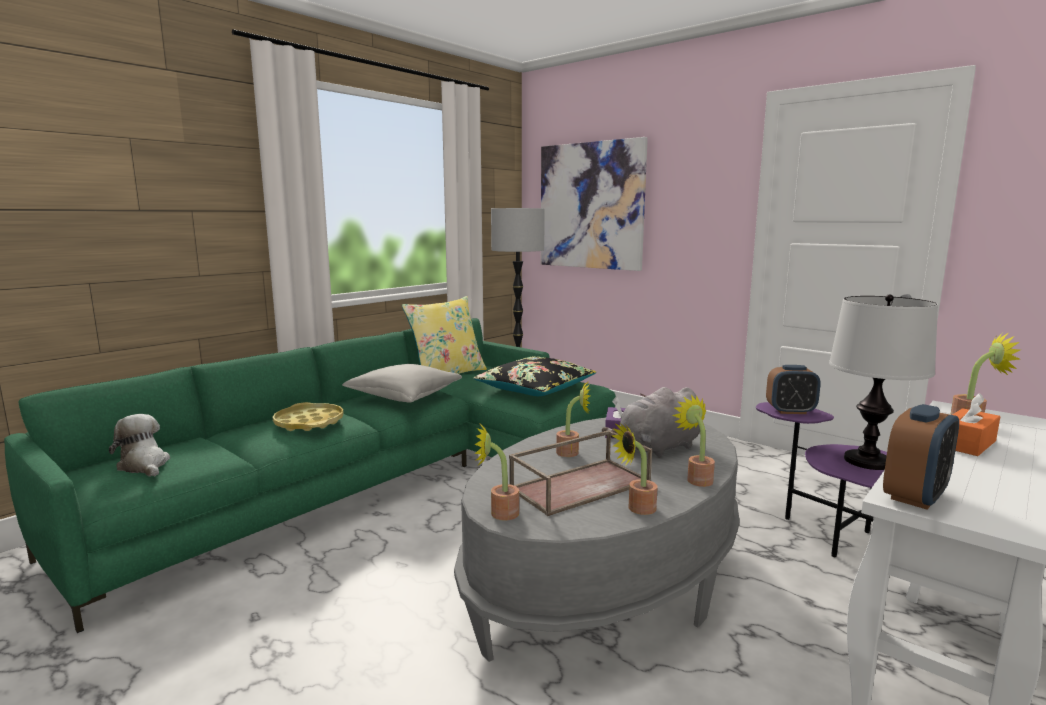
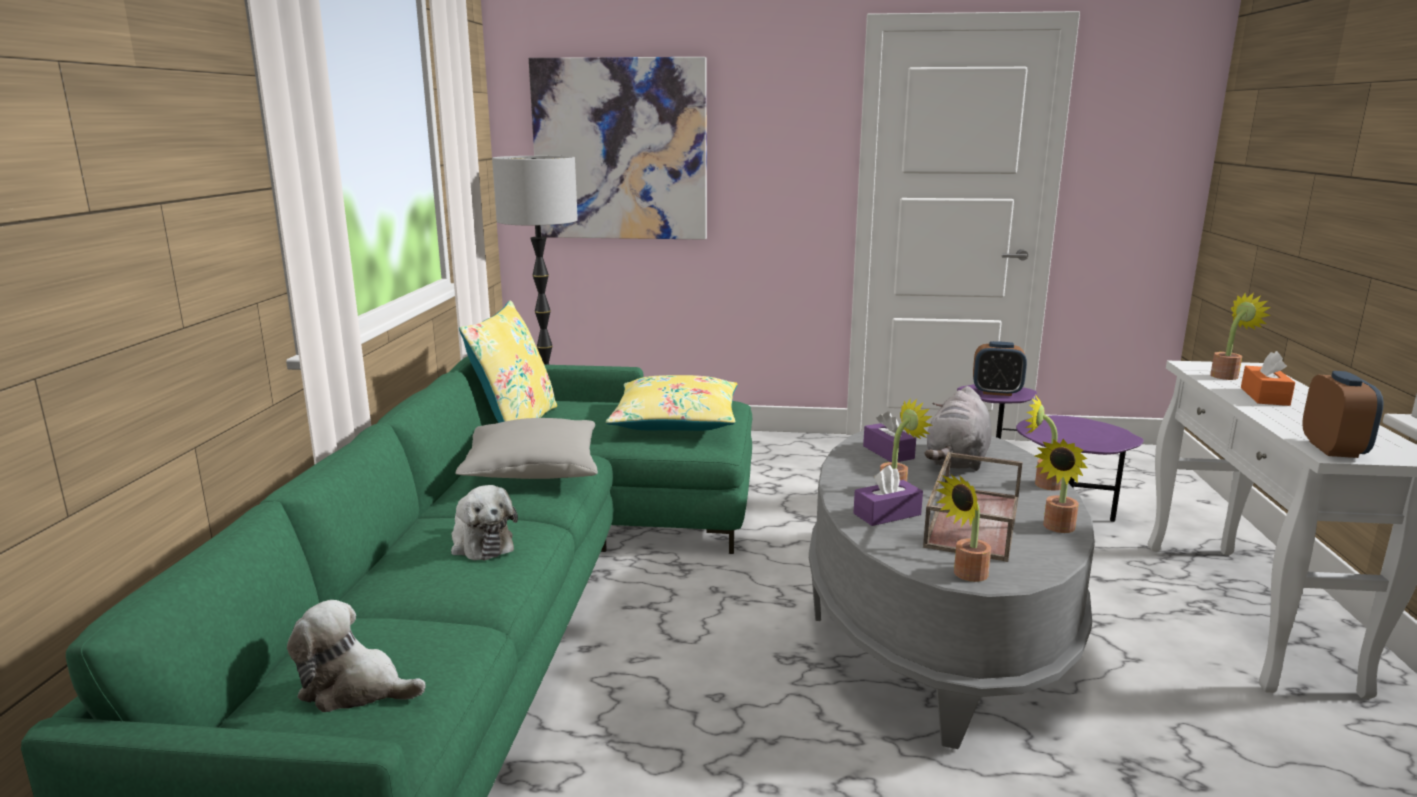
camera: 35 degrees left, 5 degrees up
yellow tray [273,402,344,431] -> plush toy [451,485,518,561]
black pillow [473,357,596,396] -> yellow pillow [606,375,737,431]
alarm clock [766,365,821,414] -> alarm clock turned 45 degrees clockwise [973,341,1027,396]
table lamp [829,294,938,470] -> none
none -> purple tissue box [854,465,923,526]

